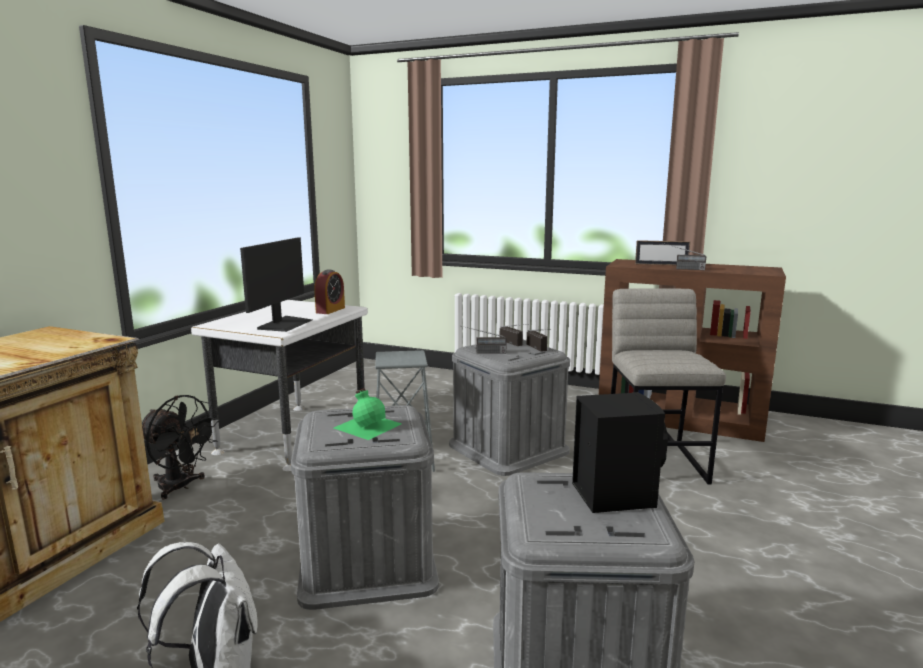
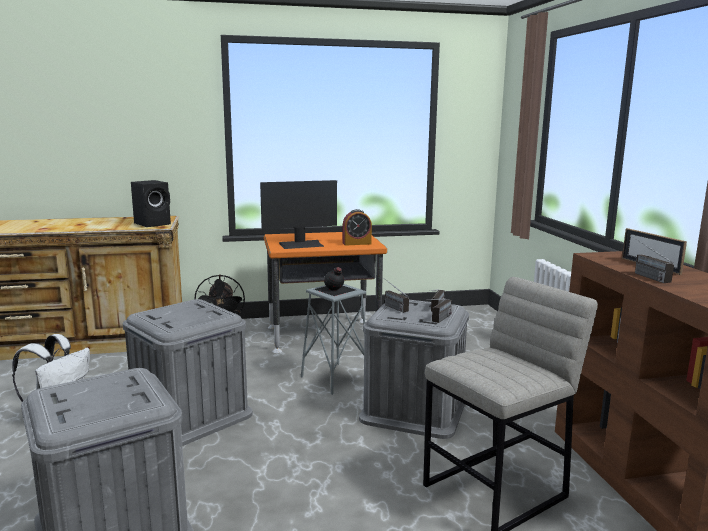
camera: 55 degrees right, 0 degrees up
white desk [191,300,368,471] -> orange desk [264,232,387,353]
green bottle [334,388,402,440] -> none
black speaker [572,392,668,513] -> black speaker moved to [131,180,171,227]
none -> black bottle [314,267,355,296]

